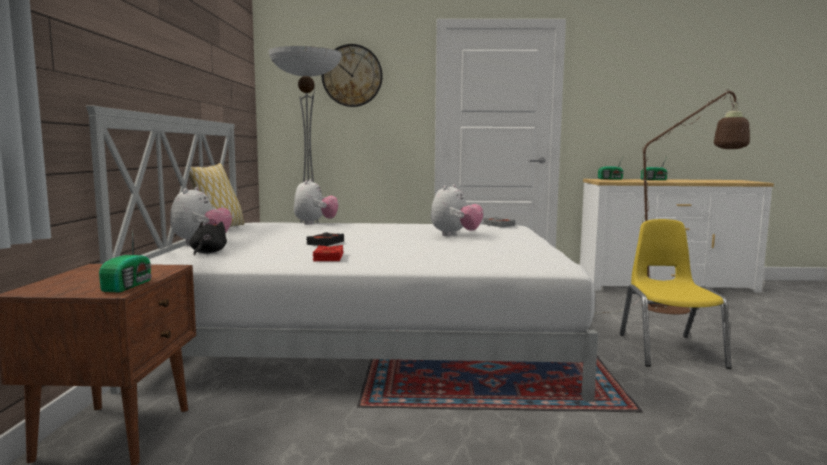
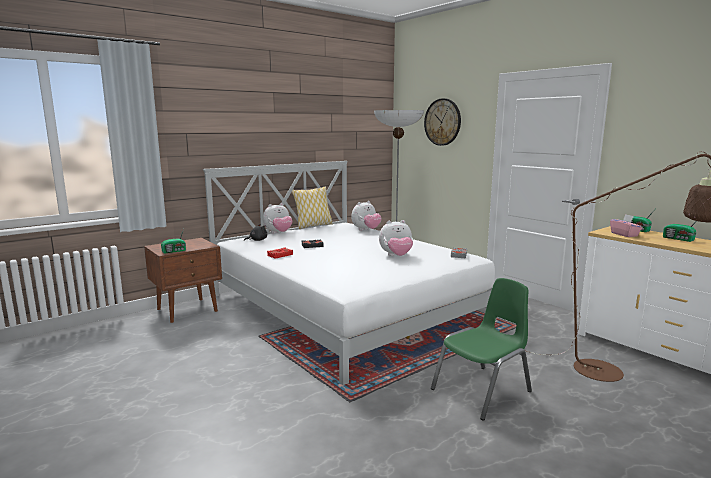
camera: 50 degrees right, 5 degrees up
yellow chair [620,219,732,369] -> green chair [431,278,532,420]
none -> pink tissue box [610,214,643,237]

